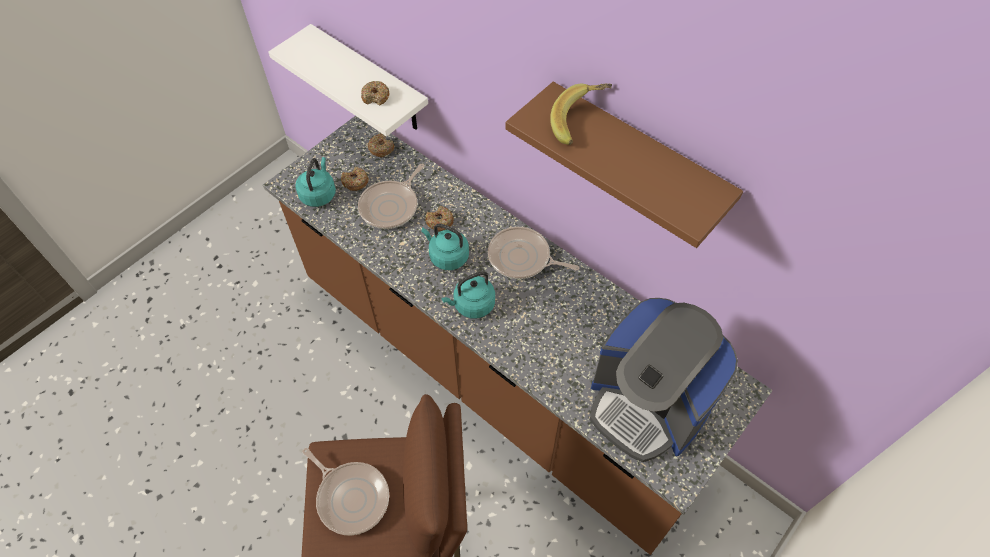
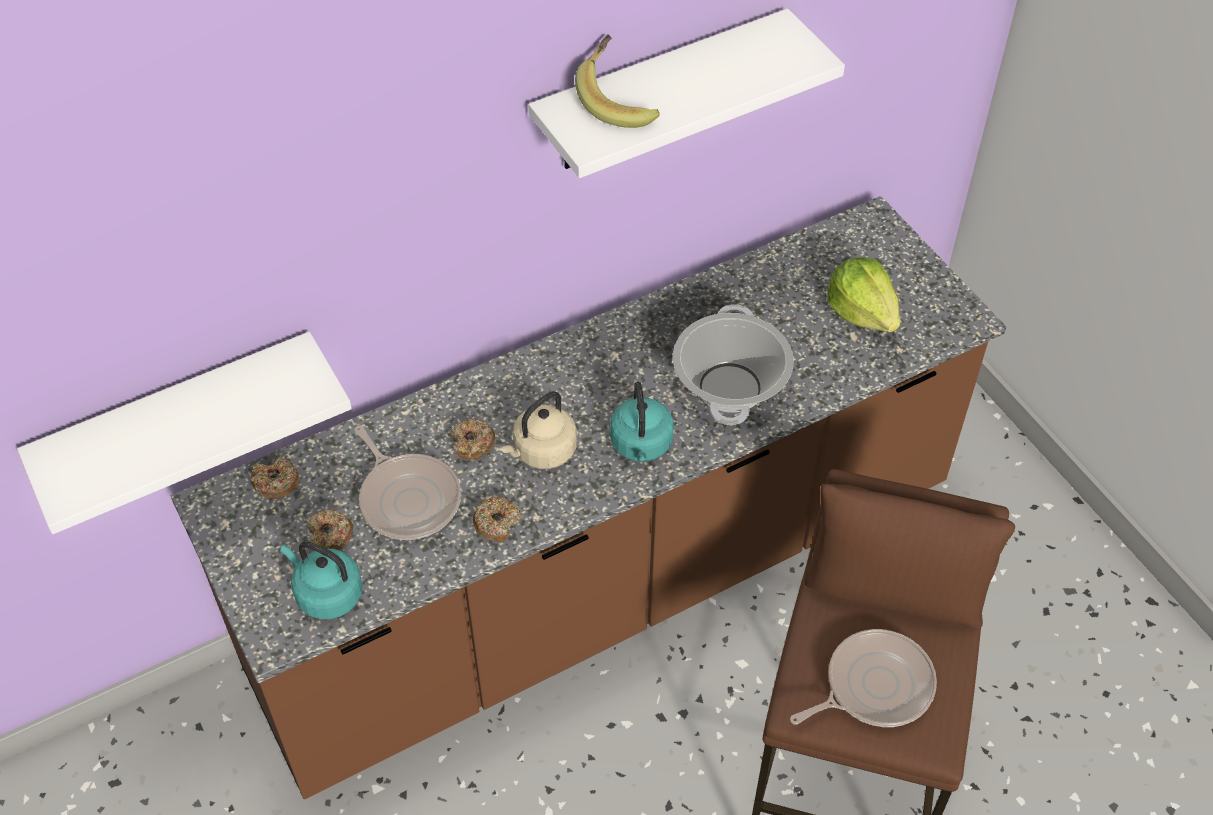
camera: 70 degrees left, 5 degrees down
donut [361,81,389,105] -> donut moved to [473,497,522,542]
turquoise kettle [422,224,469,270] -> beige kettle [501,391,577,469]
frying pan [488,227,579,279] -> none
brown shelf [505,82,743,248] -> white shelf [528,9,845,178]
coffee machine [590,298,738,462] -> lettuce [827,257,900,332]
none -> cooking pot [673,304,794,425]

